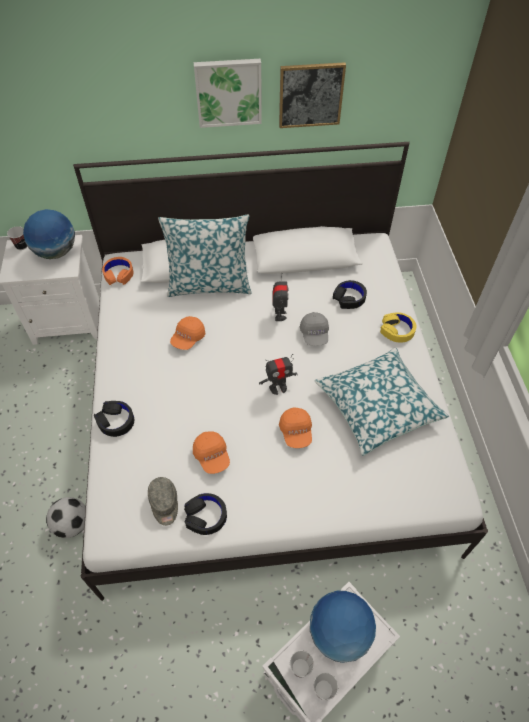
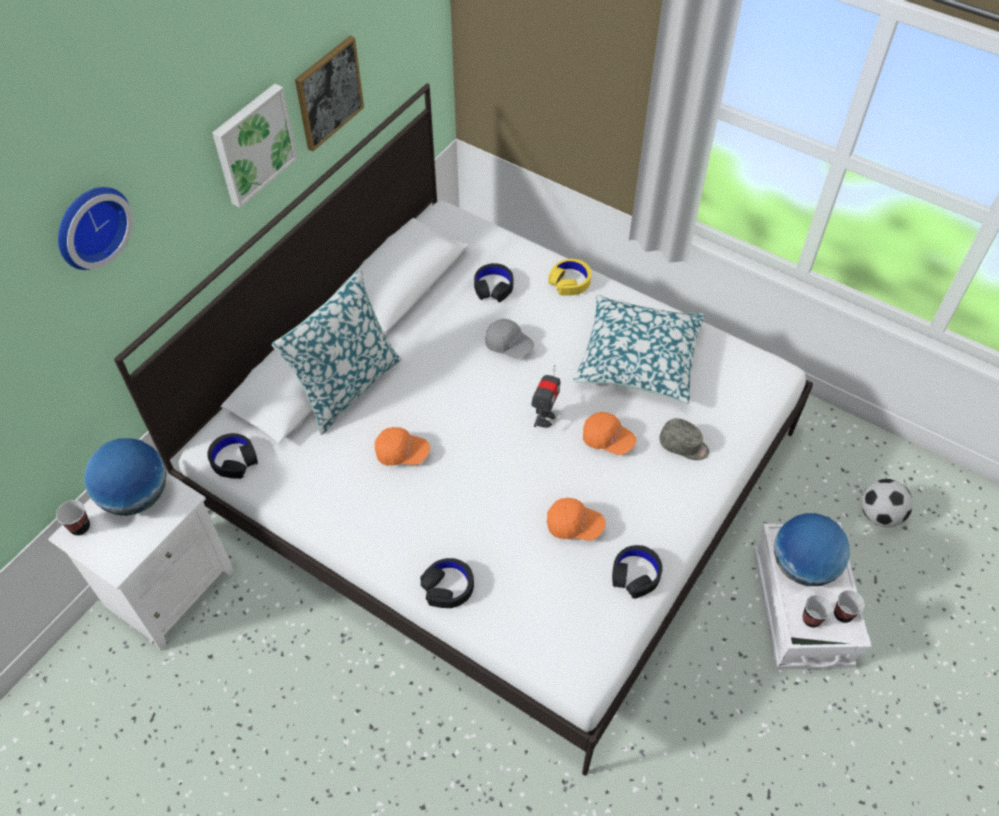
camera: 50 degrees left, 0 degrees up
football [46,497,86,538] -> football moved to [861,479,913,527]
orange headphones [102,257,133,285] -> black headphones [208,433,258,479]
grey cap [148,477,178,526] -> grey cap moved to [659,418,710,460]
orange cap [170,316,206,350] -> orange cap turned 60 degrees counterclockwise [375,427,430,466]
toy robot [272,273,289,321] -> none
none -> wall clock [58,187,133,270]

